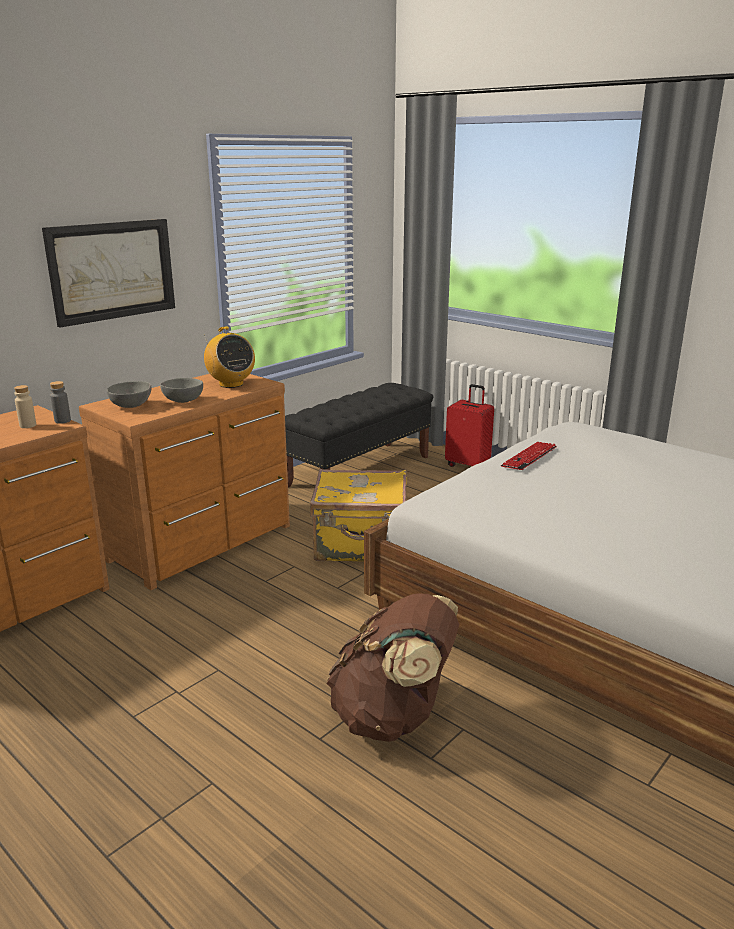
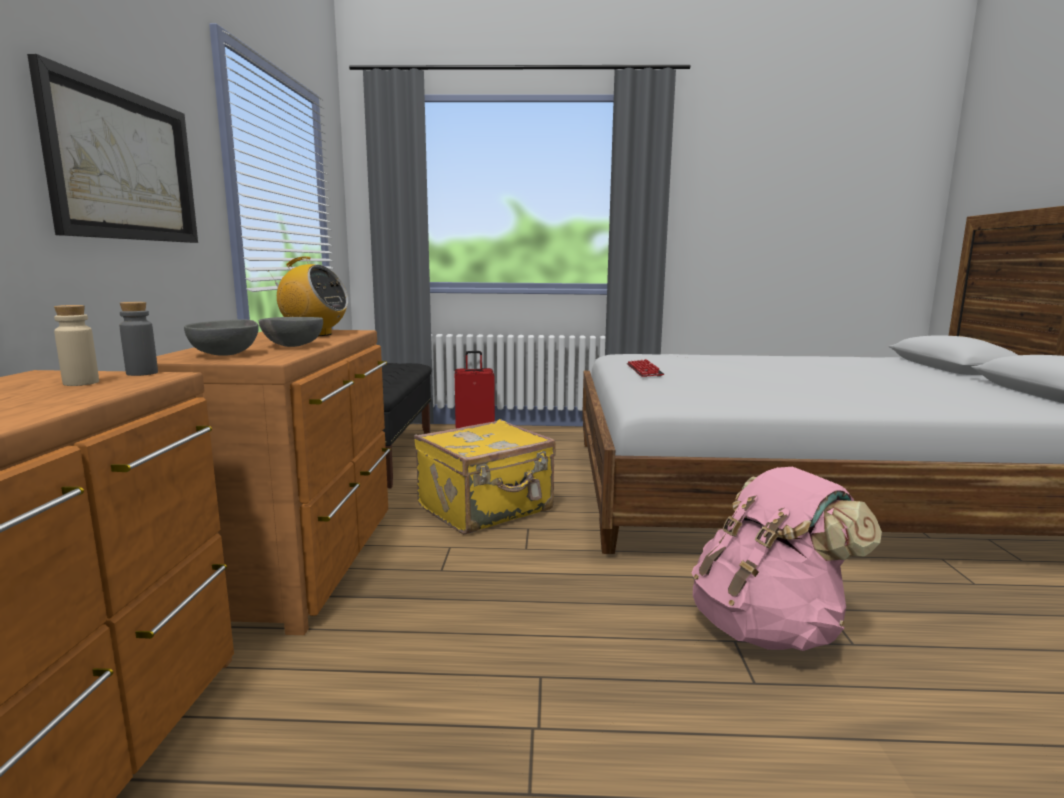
camera: 40 degrees left, 10 degrees down
brown backpack [327,593,460,742] -> pink backpack [692,467,882,651]

